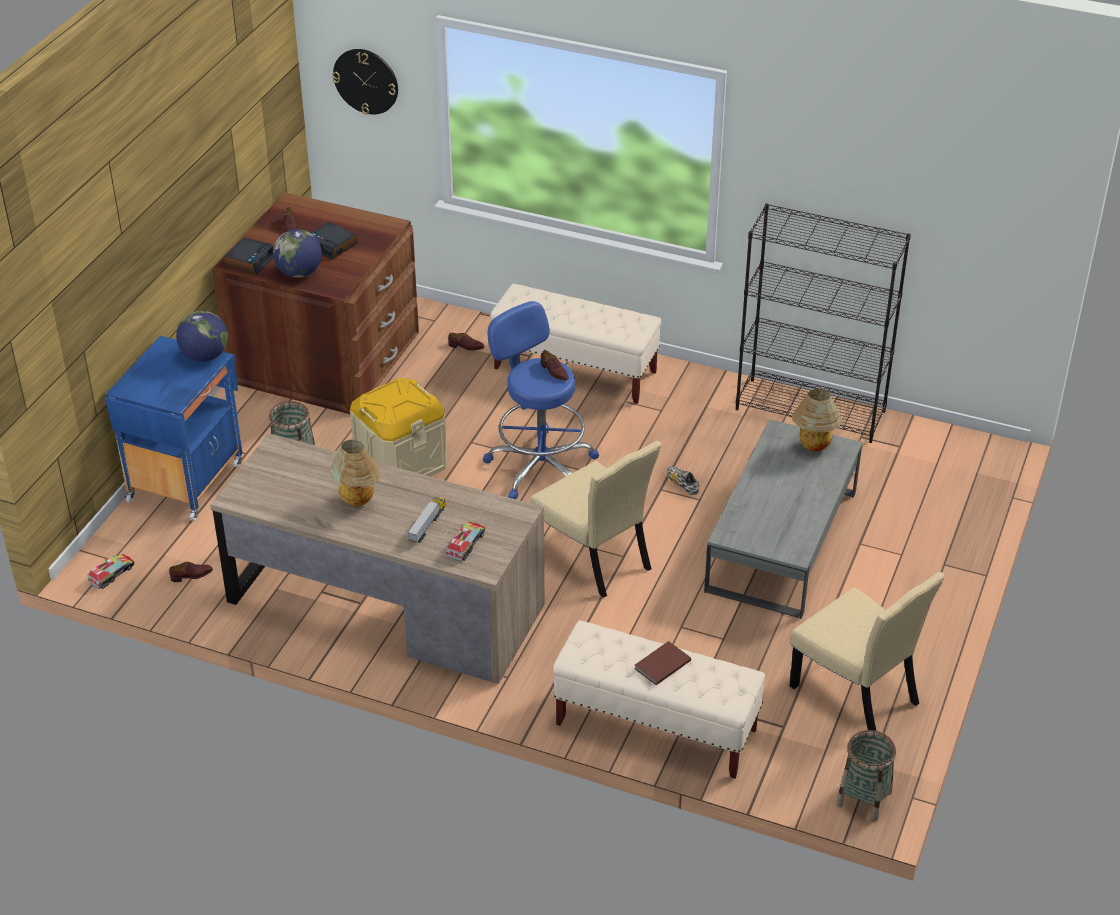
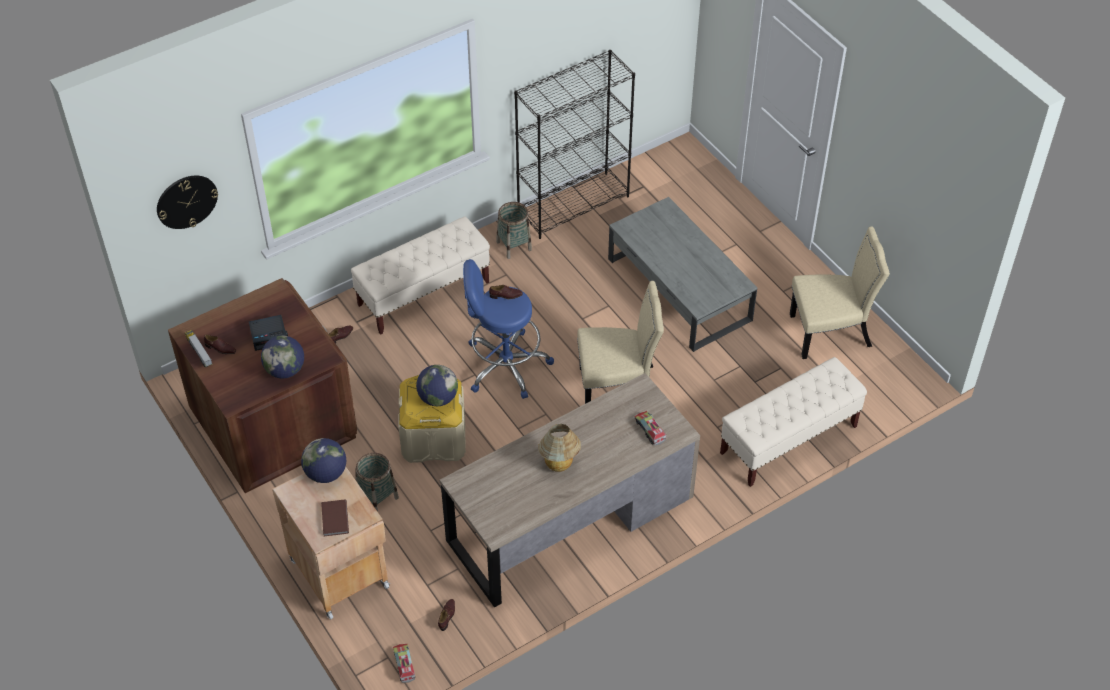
camera: 55 degrees left, 10 degrees up
blue cart [105,336,243,521] -> brown cart [272,466,390,619]
alarm clock [224,238,274,274] -> none
toy truck [408,497,445,543] -> toy truck moved to [185,330,213,367]
brown book [635,641,691,685] -> brown book moved to [321,499,349,536]
shoe [667,466,699,495] -> none
table lamp [792,389,842,452] -> none
basket [836,730,896,821] -> basket moved to [496,202,532,259]
none -> globe [416,365,458,406]

